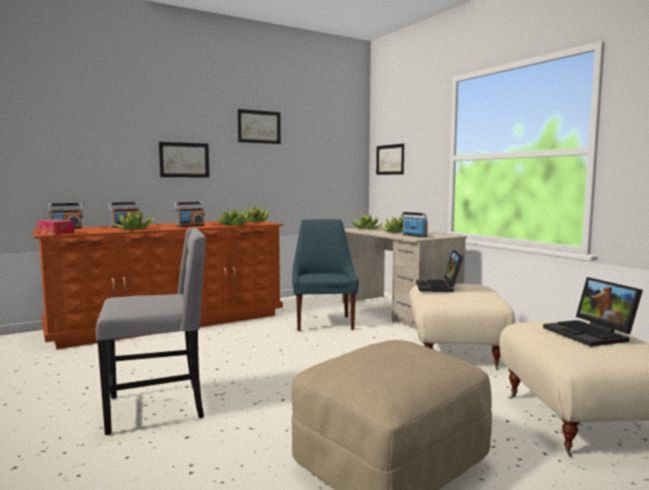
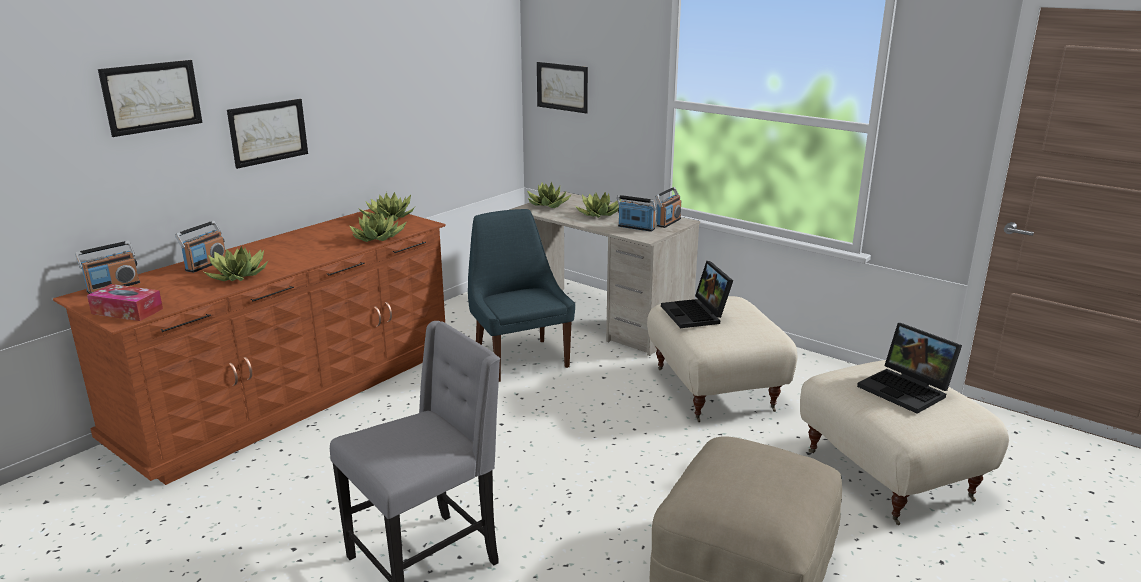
camera: 20 degrees left, 15 degrees up
radio [174,202,205,227] -> radio moved to [655,187,681,228]
picture [238,109,281,144] -> picture moved to [98,60,203,137]

